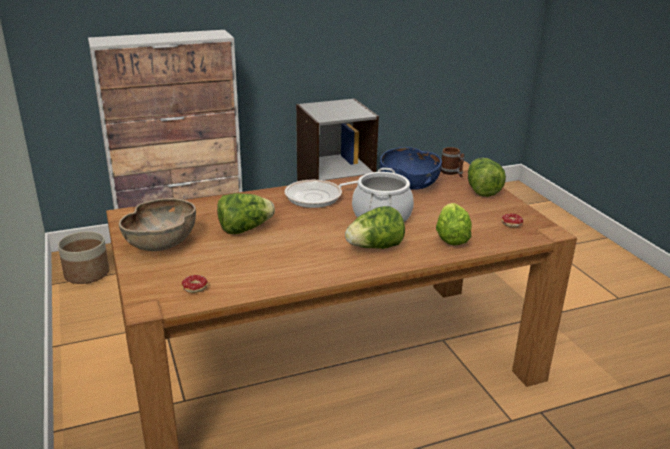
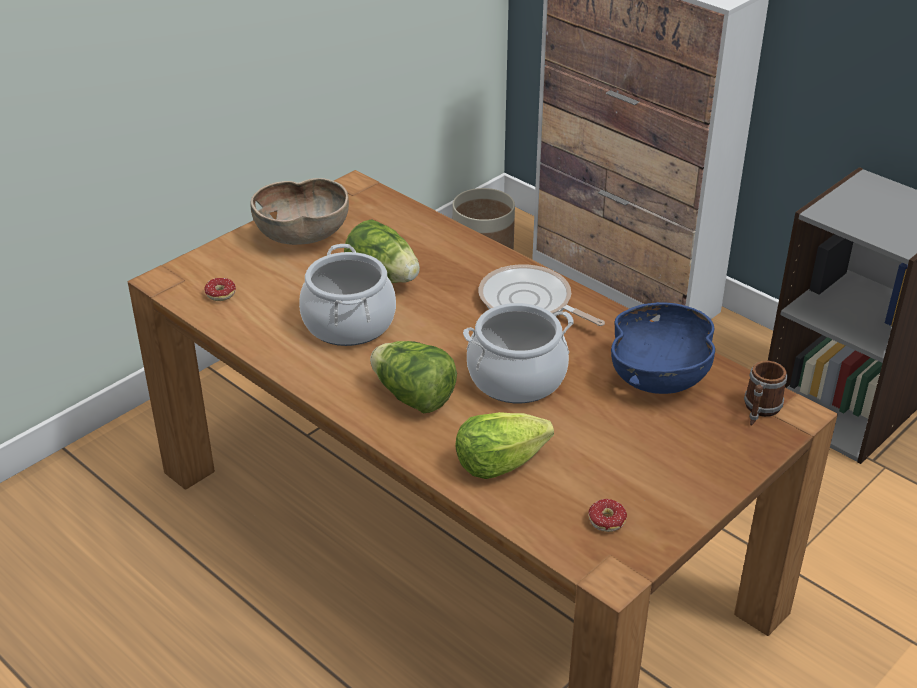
camera: 65 degrees right, 10 degrees up
lettuce [468,158,506,197] -> none
none -> cooking pot [299,244,396,346]

